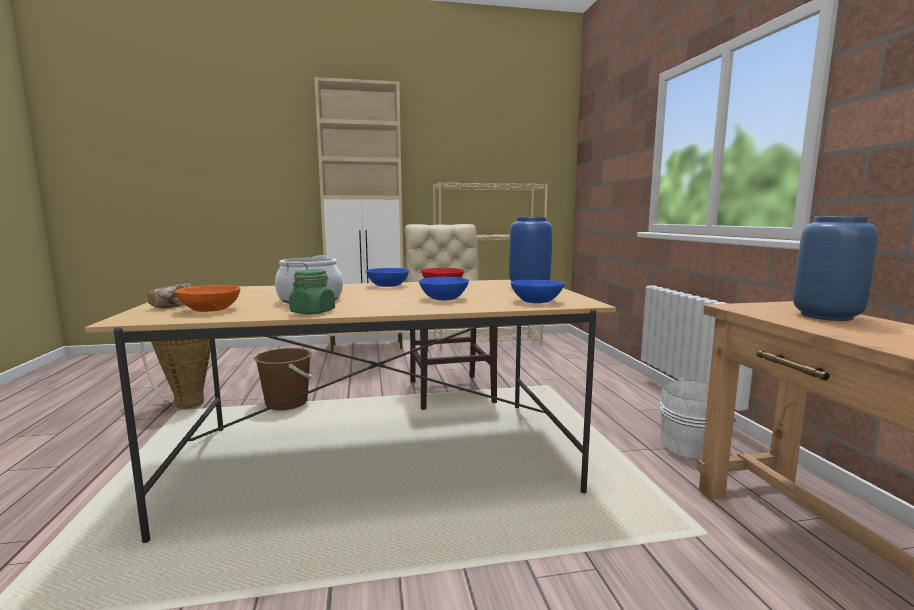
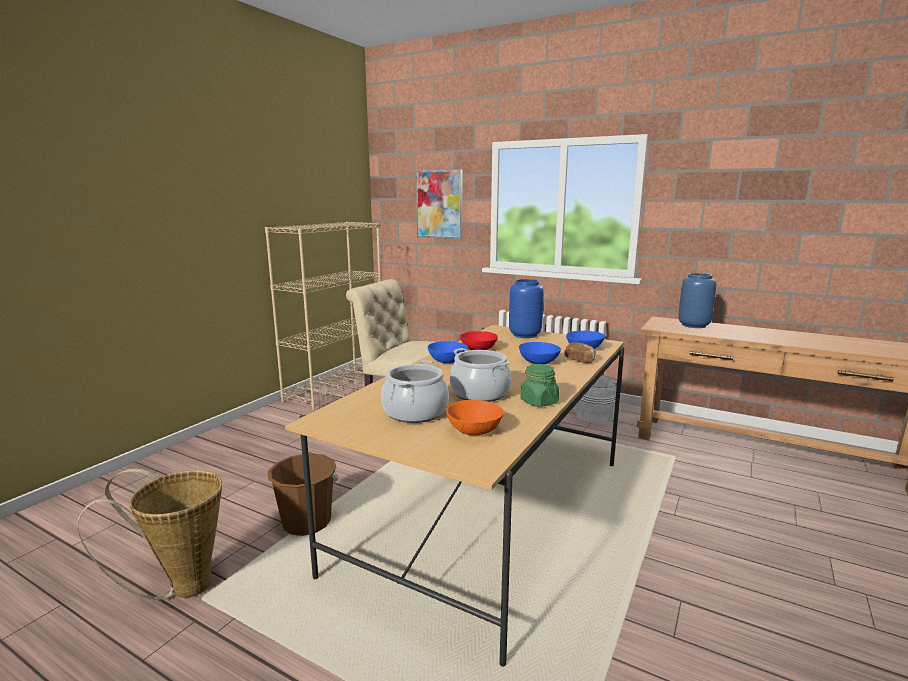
camera: 50 degrees left, 5 degrees up
bread [147,283,193,309] -> bread moved to [564,342,596,363]
beige cabinet [314,77,405,352] -> none
none -> cooking pot [381,361,449,423]
none -> picture [416,169,463,239]

